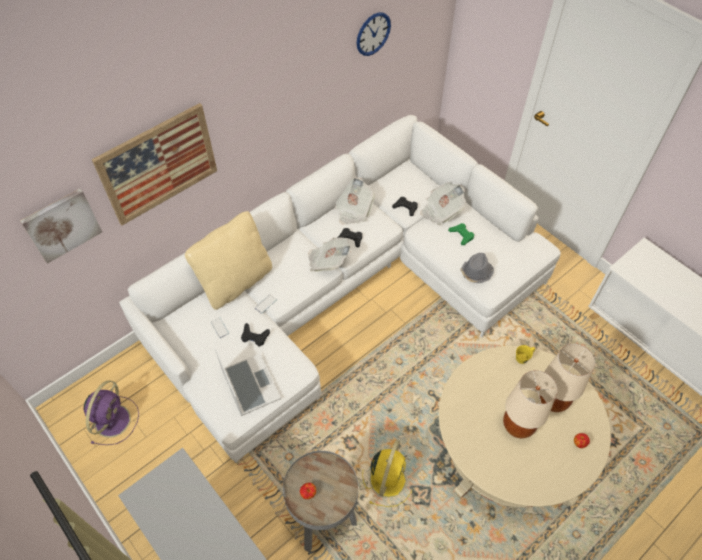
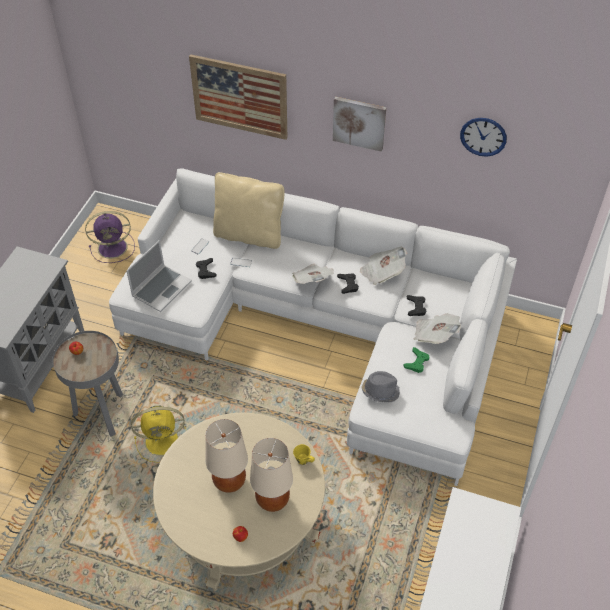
camera: 60 degrees right, 5 degrees down
picture [20,189,102,264] -> picture moved to [333,97,386,152]

